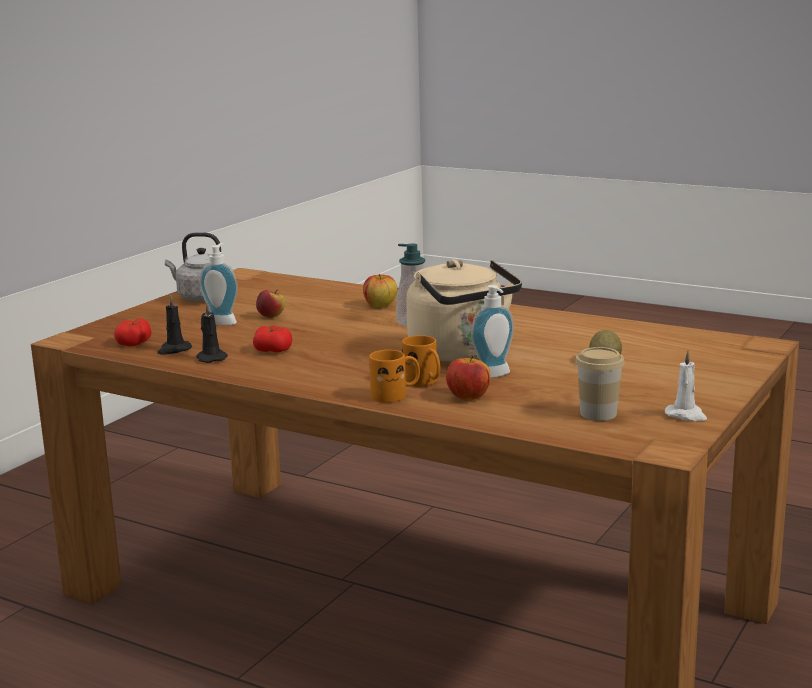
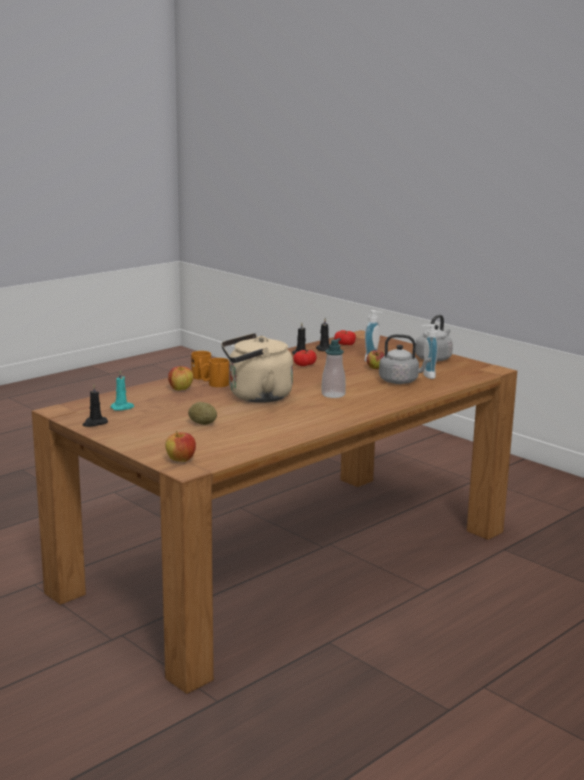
camera: 105 degrees right, 0 degrees up
apple [363,274,398,308] -> apple moved to [165,431,196,462]
soap dispenser [471,285,514,378] -> soap dispenser moved to [422,324,438,379]
cup [575,347,625,421] -> turquoise candle [110,370,134,411]
white candle [665,350,707,421] -> black candle [83,384,108,427]
none -> grey kettle [379,334,431,384]

